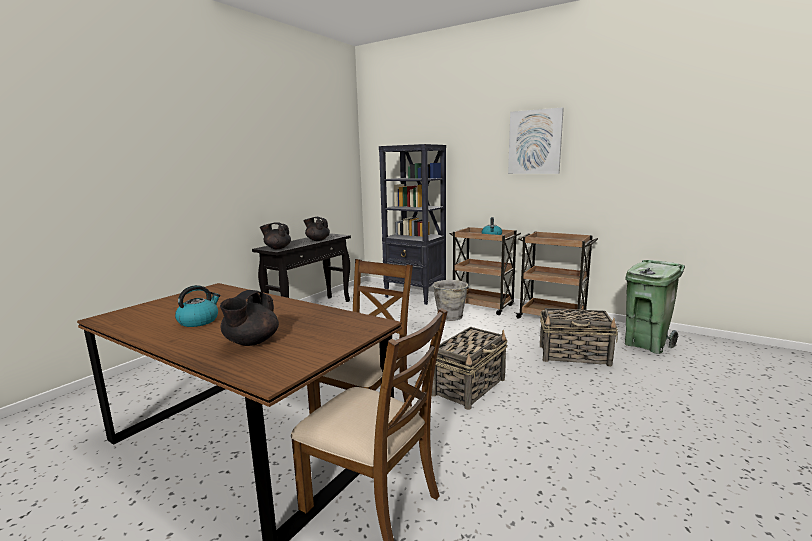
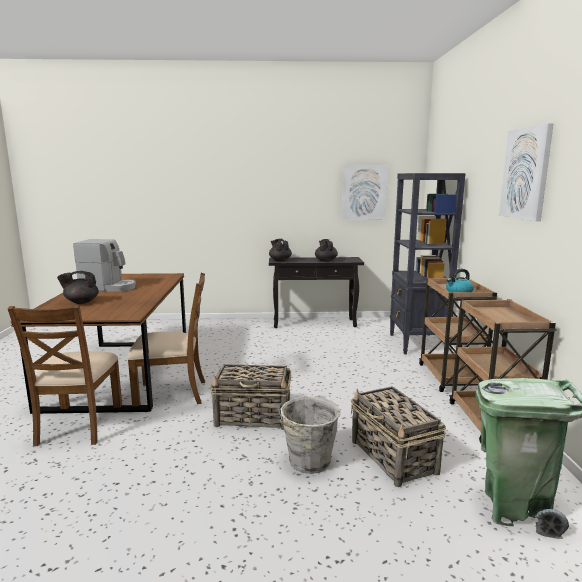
camera: 55 degrees right, 0 degrees up
kettle [175,285,220,327] -> coffee machine [73,239,136,292]
grey bucket [433,280,470,321] -> grey bucket moved to [278,397,340,474]
none -> picture [342,166,388,219]

